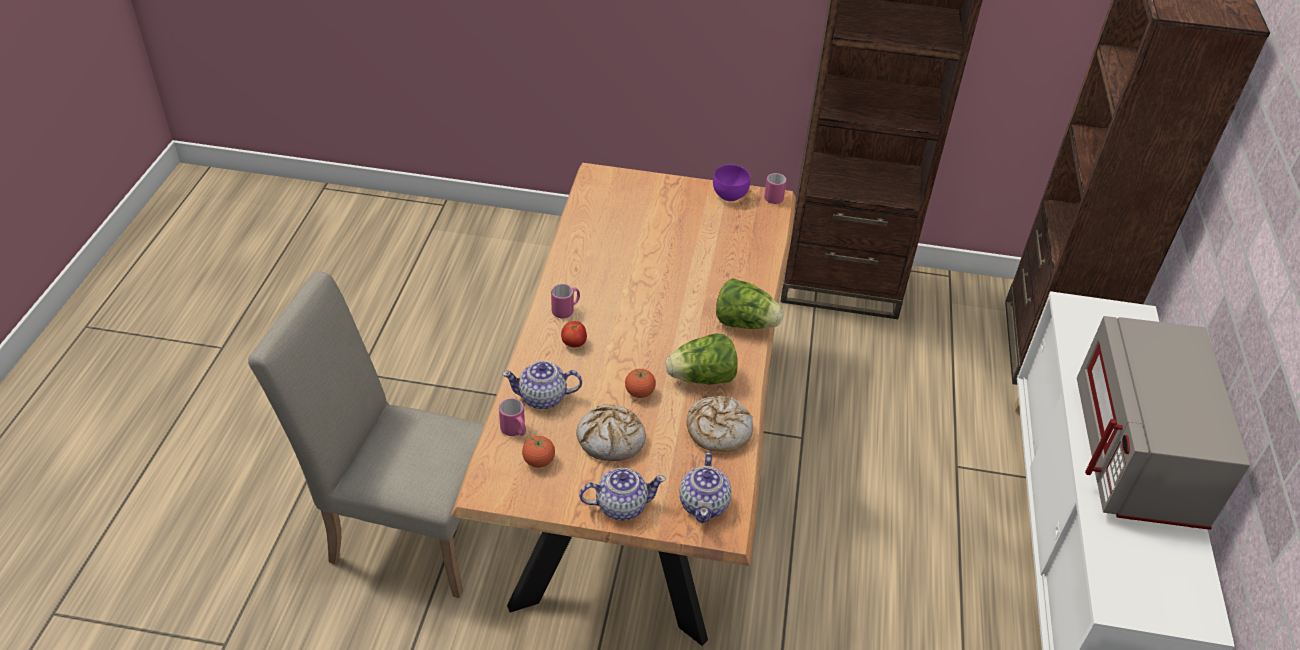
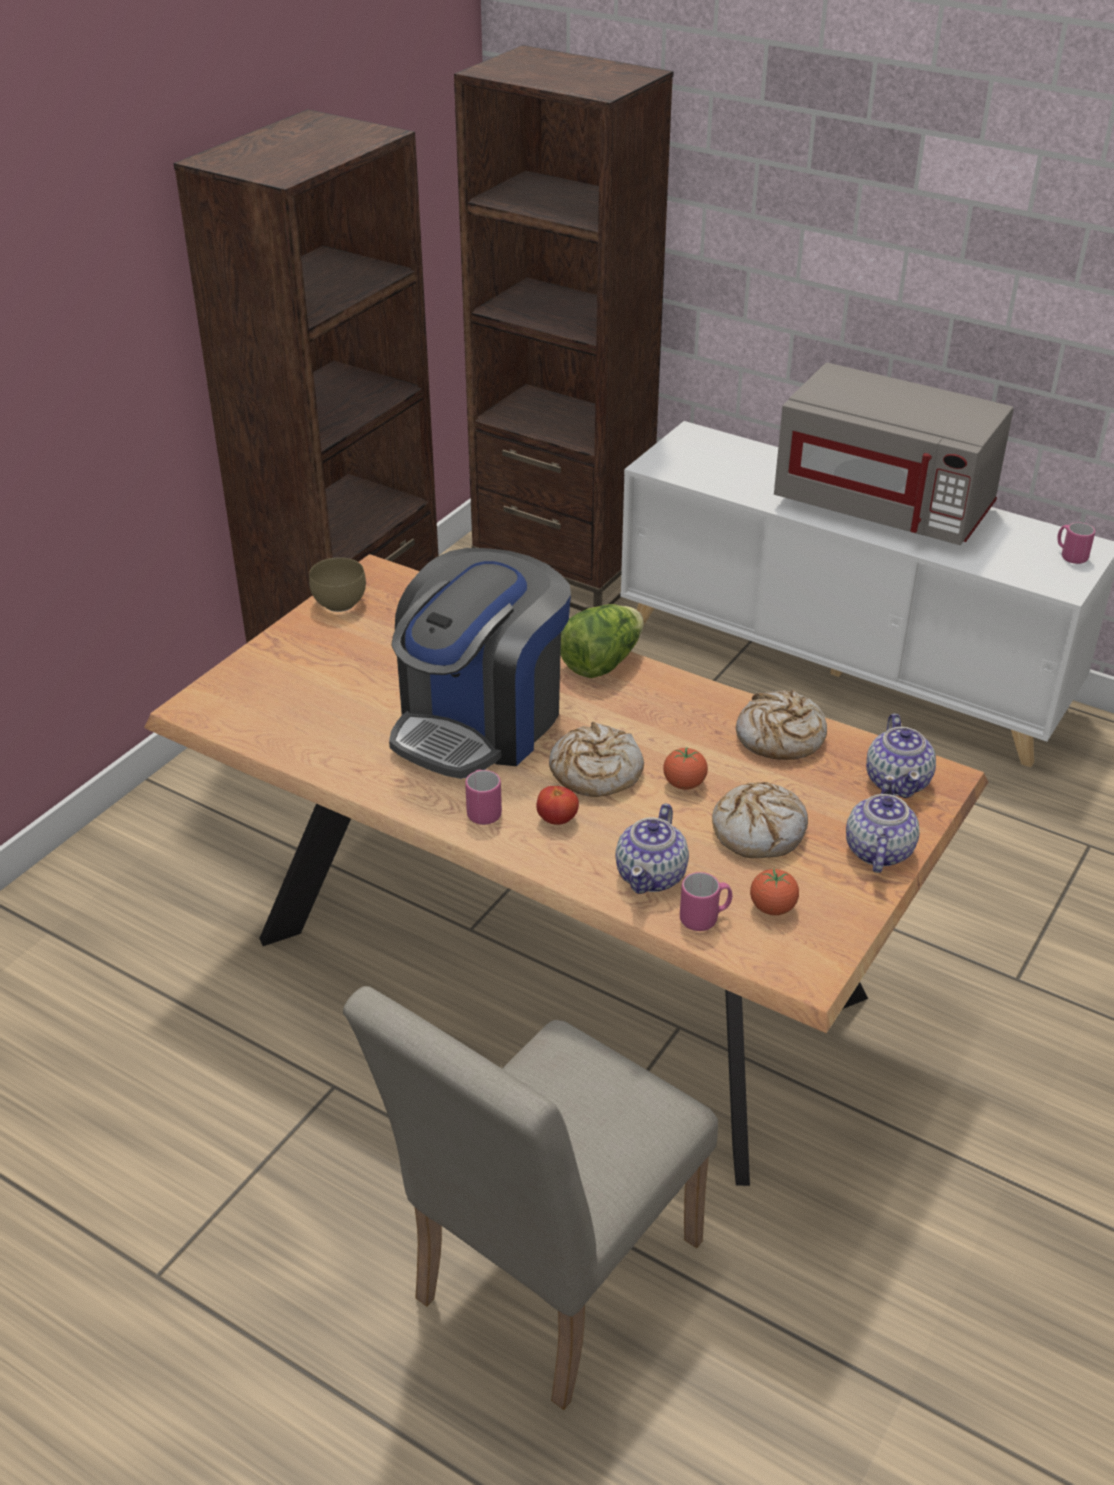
camera: 65 degrees left, 5 degrees down
lettuce [666,333,738,385] -> none
teapot [680,452,732,523] -> teapot turned 60 degrees clockwise [866,713,936,798]
purple bowl [713,165,750,201] -> brown bowl [309,557,366,612]
pink mug [764,173,786,204] -> pink mug moved to [1057,522,1095,564]
none -> coffee machine [389,548,571,779]
none -> bread [549,722,644,797]

